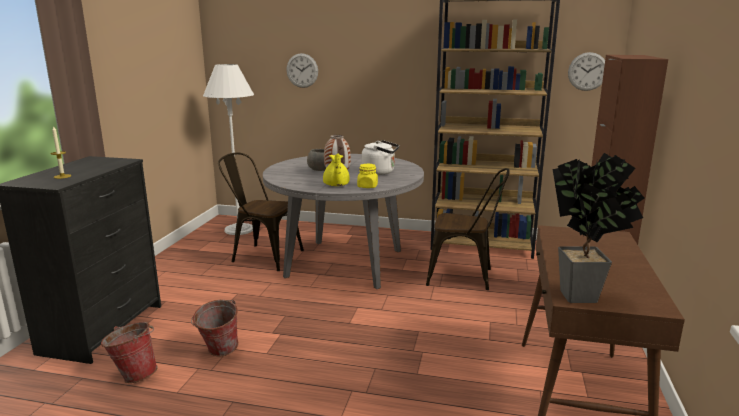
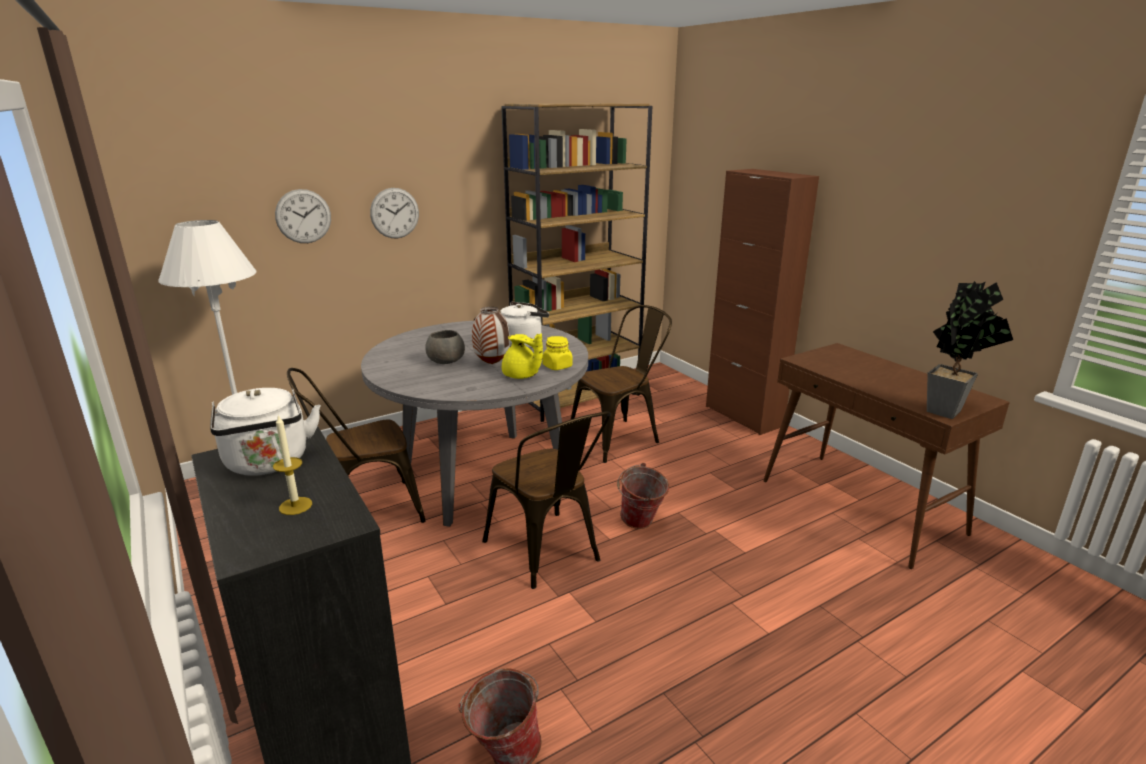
camera: 45 degrees left, 5 degrees up
bucket [191,300,238,357] -> bucket moved to [617,463,669,529]
wall clock [568,52,605,91] -> wall clock moved to [370,188,419,238]
none -> white kettle [210,388,321,476]
none -> brown chair [482,411,611,589]

